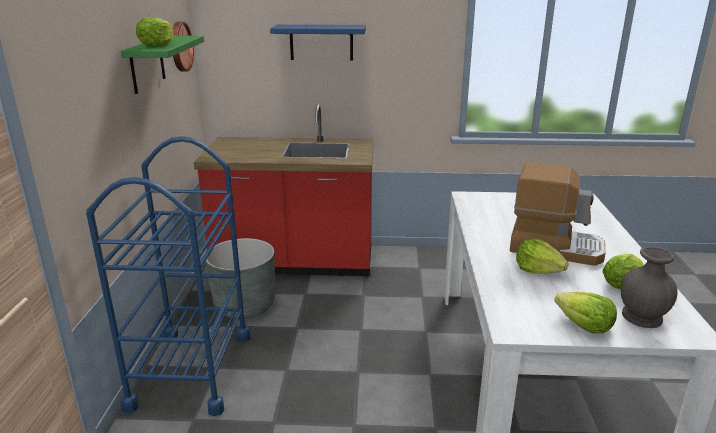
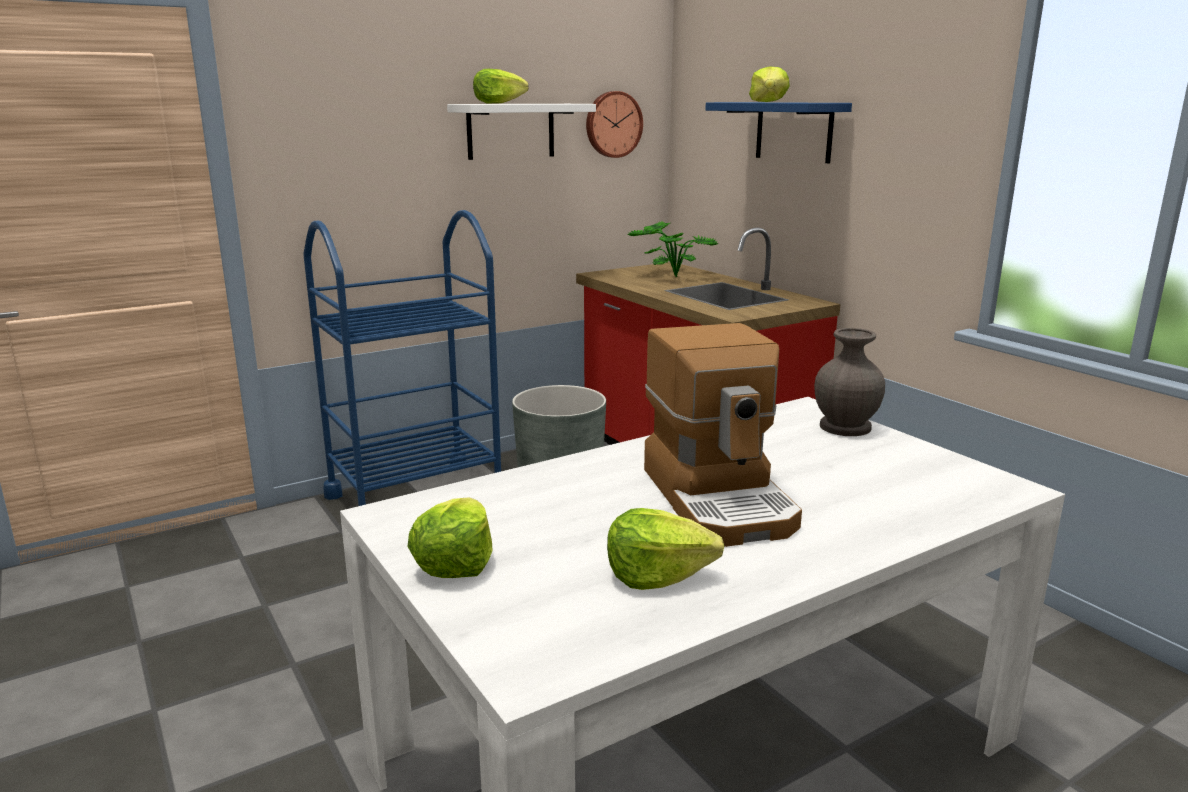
camera: 55 degrees right, 5 degrees down
green shelf [121,36,204,94] -> white shelf [447,104,596,160]
lettuce [516,238,569,274] -> lettuce moved to [749,66,790,102]
grey vase [621,246,678,328] -> grey vase moved to [814,328,885,436]
none -> potted plant [628,221,718,277]

